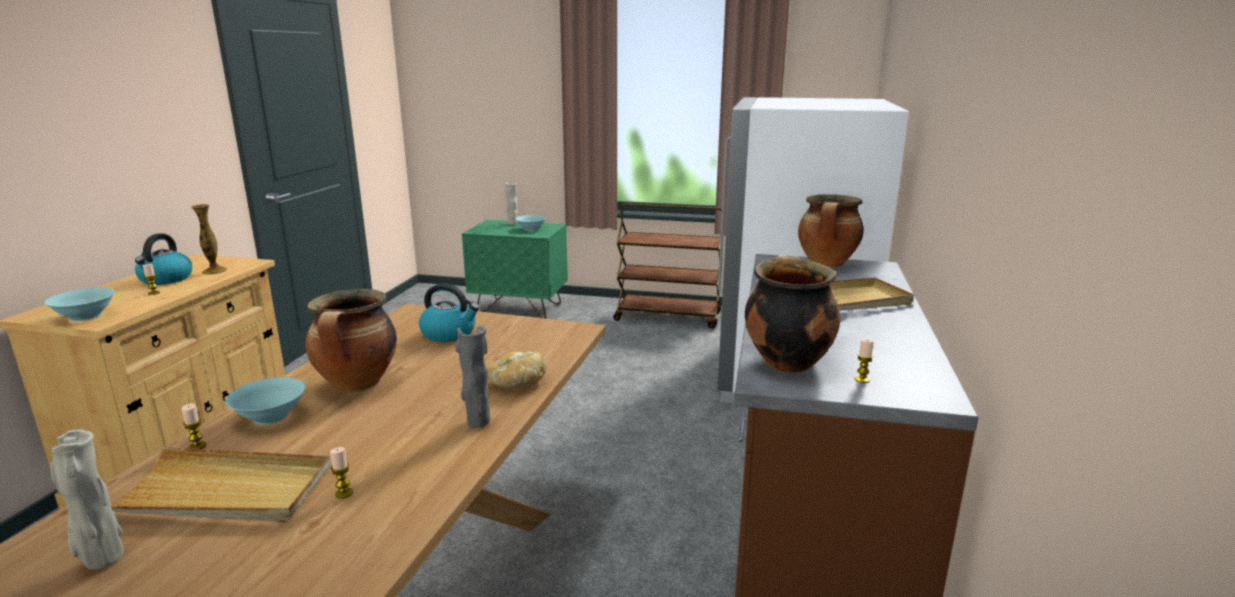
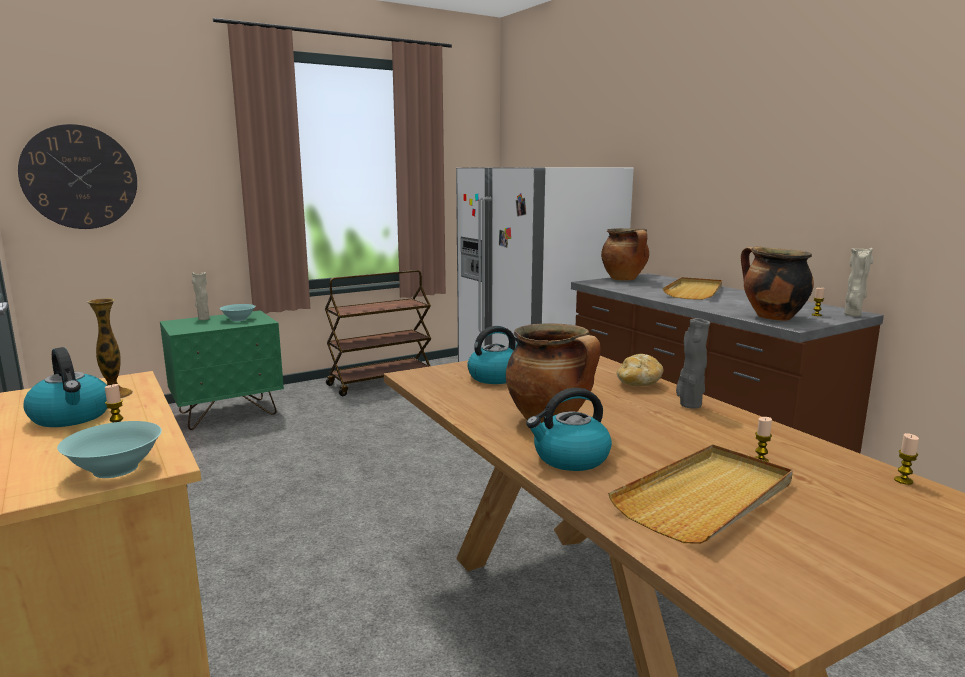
camera: 45 degrees left, 5 degrees down
beige vase [50,429,124,570] -> beige vase moved to [844,248,873,317]
candle [181,403,206,449] -> candle moved to [894,433,919,485]
turquoise bowl [226,377,306,425] -> kettle [526,388,612,471]
none -> wall clock [18,124,137,229]

